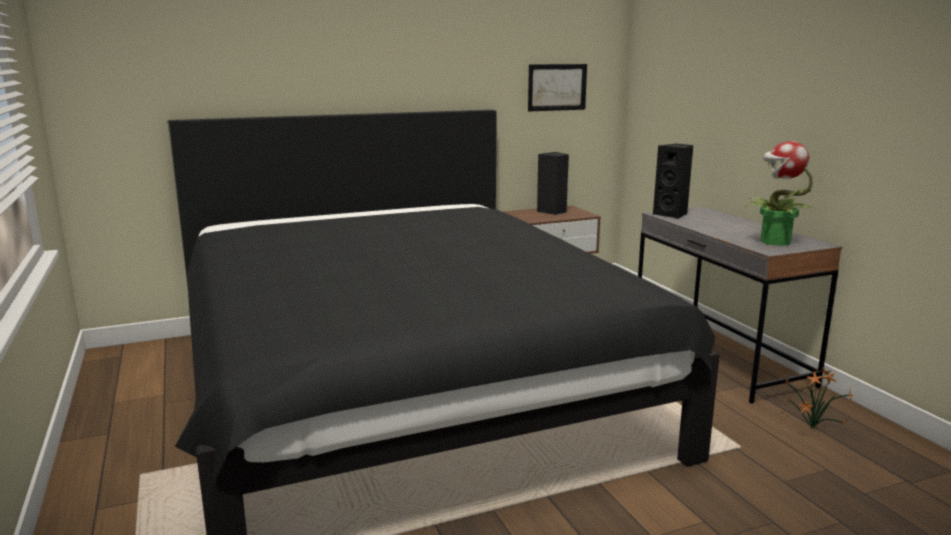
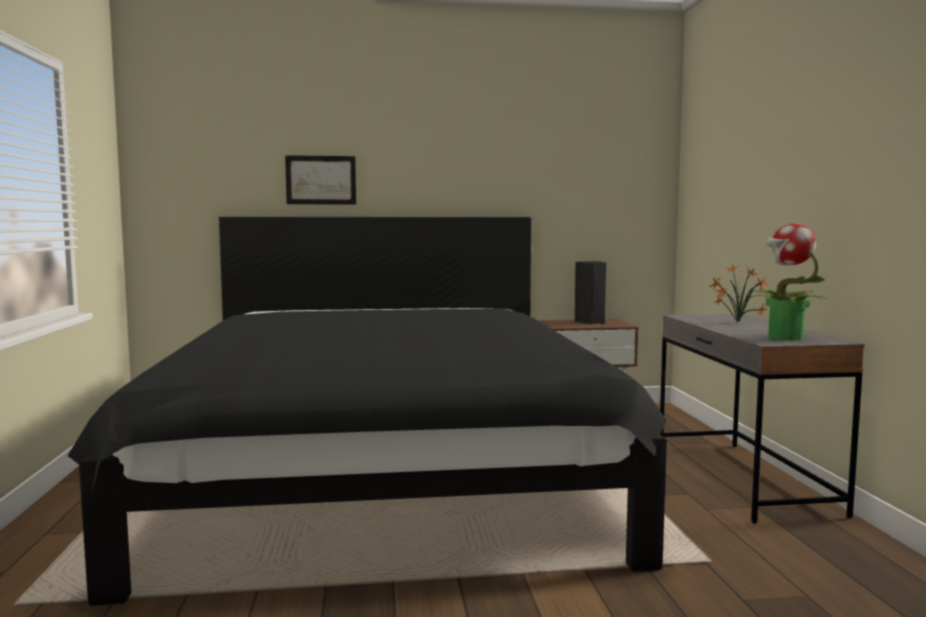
camera: 15 degrees right, 10 degrees down
picture [528,64,587,111] -> picture moved to [285,155,356,204]
black speaker [653,144,693,219] -> none
potted plant [781,367,853,428] -> potted plant moved to [709,264,769,322]

